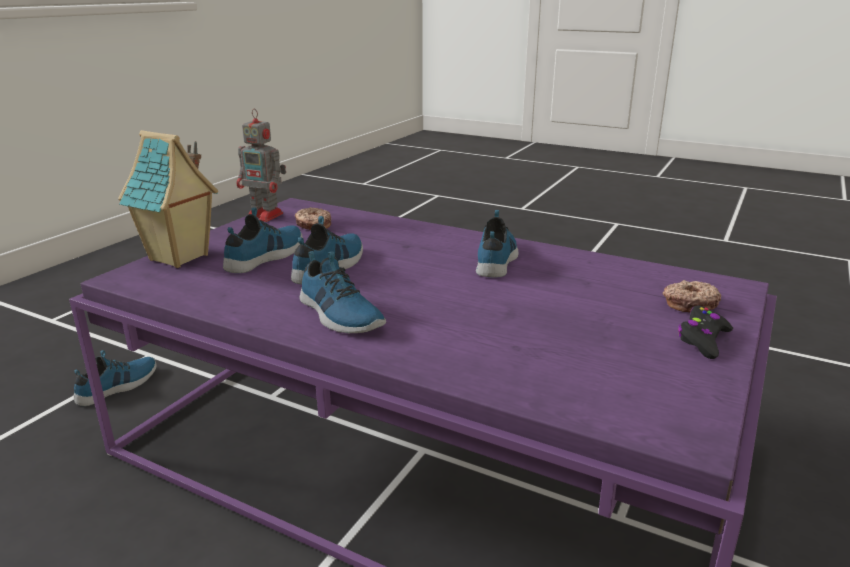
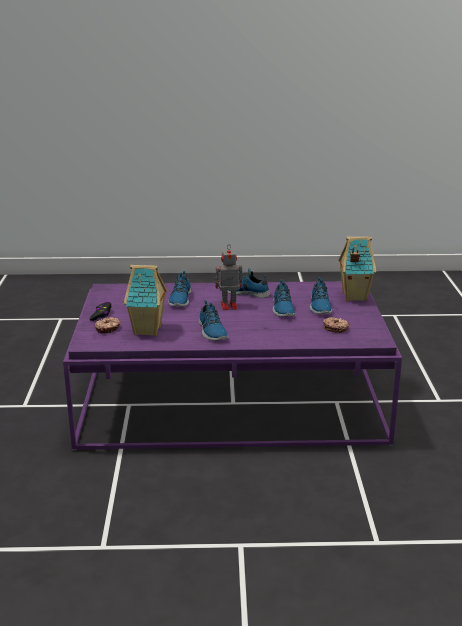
camera: 150 degrees right, 0 degrees up
shoe [74,350,157,406] -> shoe moved to [168,271,192,306]
toy robot [236,108,286,222] -> toy robot moved to [214,244,242,310]
none -> toy house [124,265,167,336]

